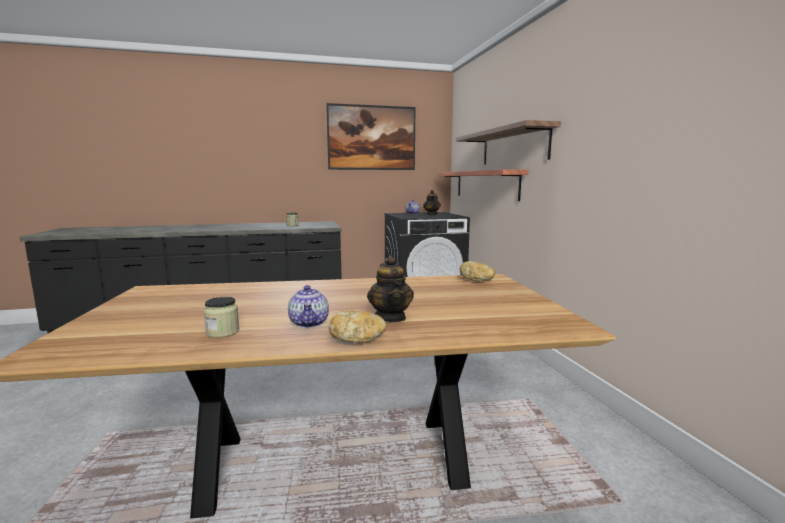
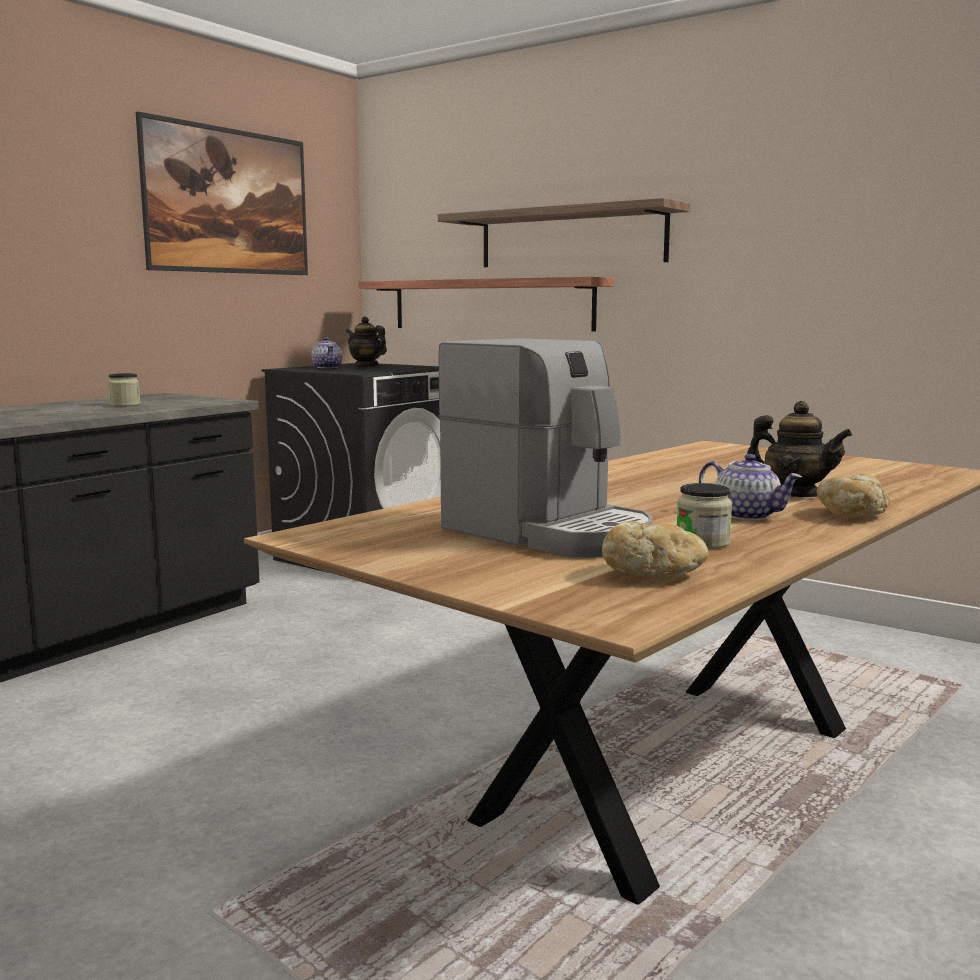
camera: 40 degrees left, 0 degrees up
bread [460,261,495,282] -> bread moved to [602,521,709,579]
none -> coffee machine [439,338,652,557]

